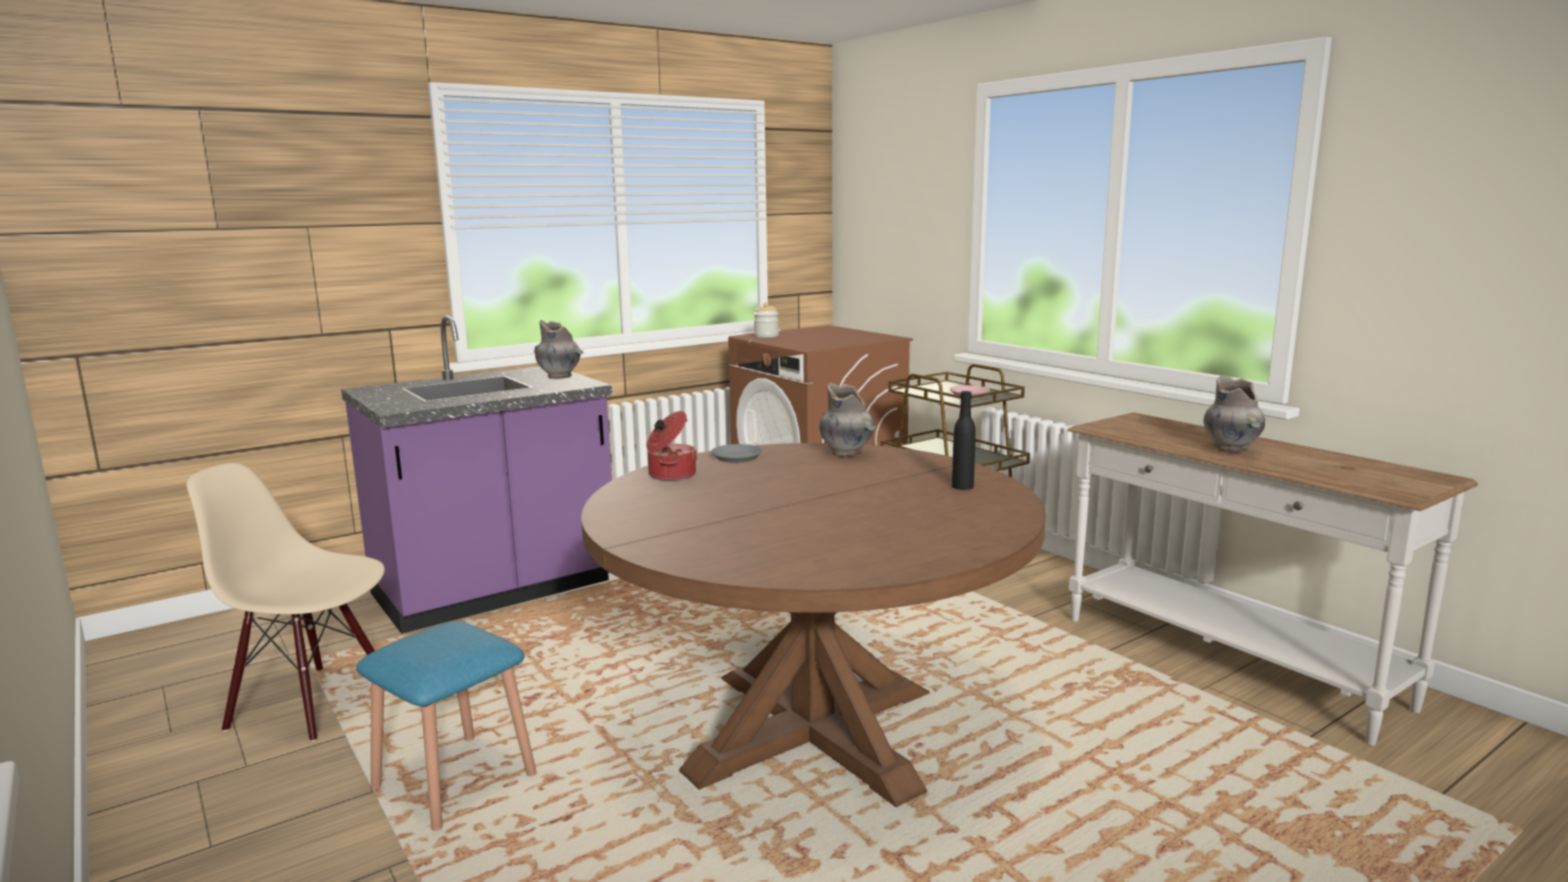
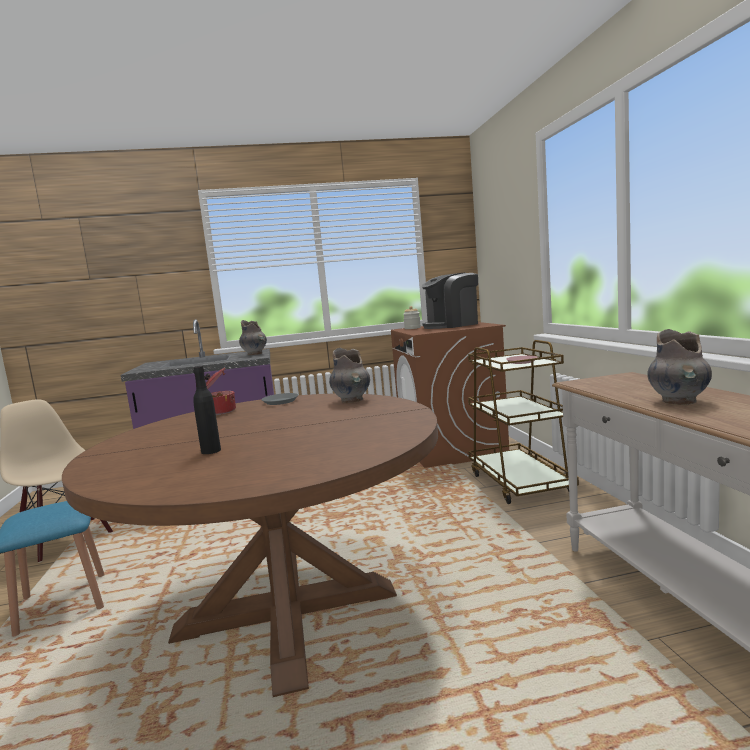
camera: 25 degrees right, 5 degrees down
black bottle [952,391,976,490] -> black bottle moved to [193,366,221,454]
none -> coffee machine [422,273,478,329]

